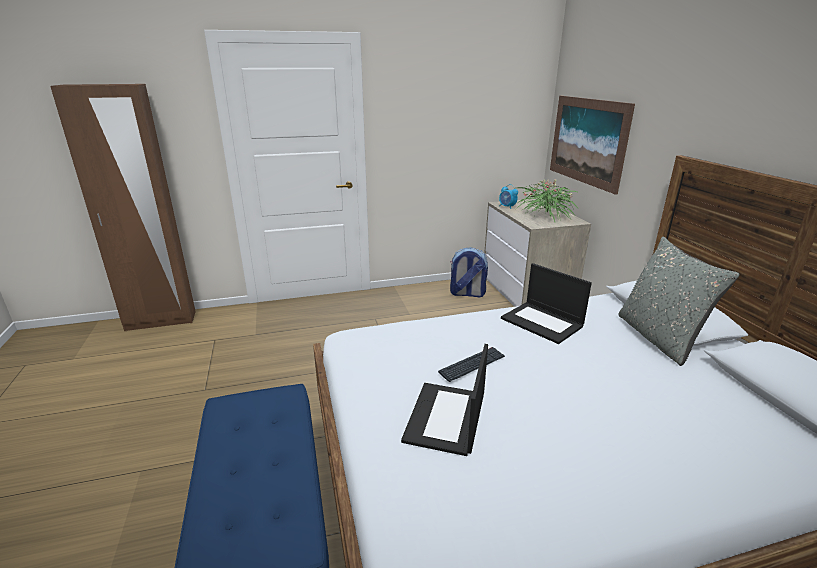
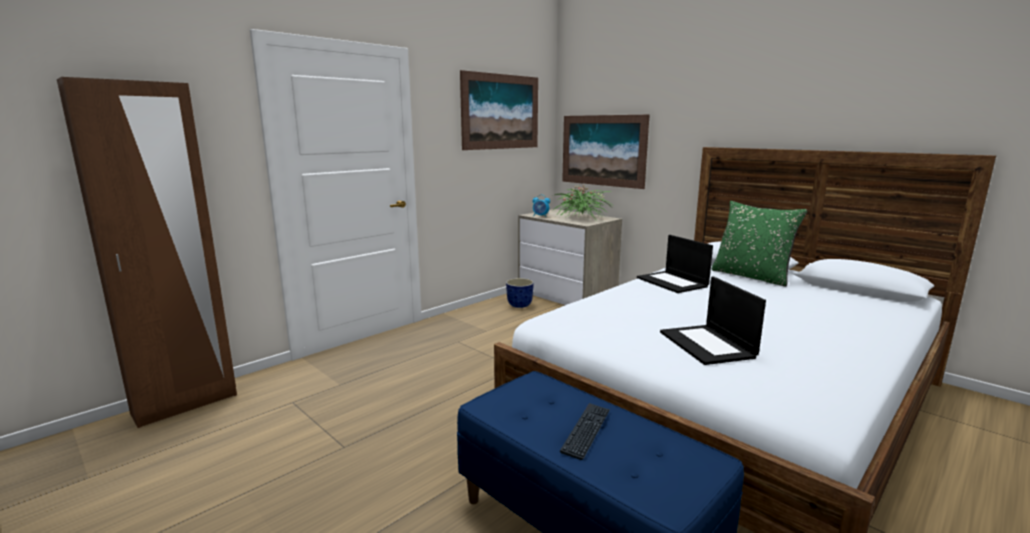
camera: 30 degrees left, 10 degrees down
keyboard [438,347,505,382] -> keyboard moved to [560,403,610,460]
backpack [450,247,488,297] -> planter [506,278,534,308]
laptop [501,263,592,344] -> laptop turned 45 degrees clockwise [637,235,713,293]
grey pillow [618,236,740,366] -> green pillow [712,201,807,287]
none -> picture [460,70,538,150]

